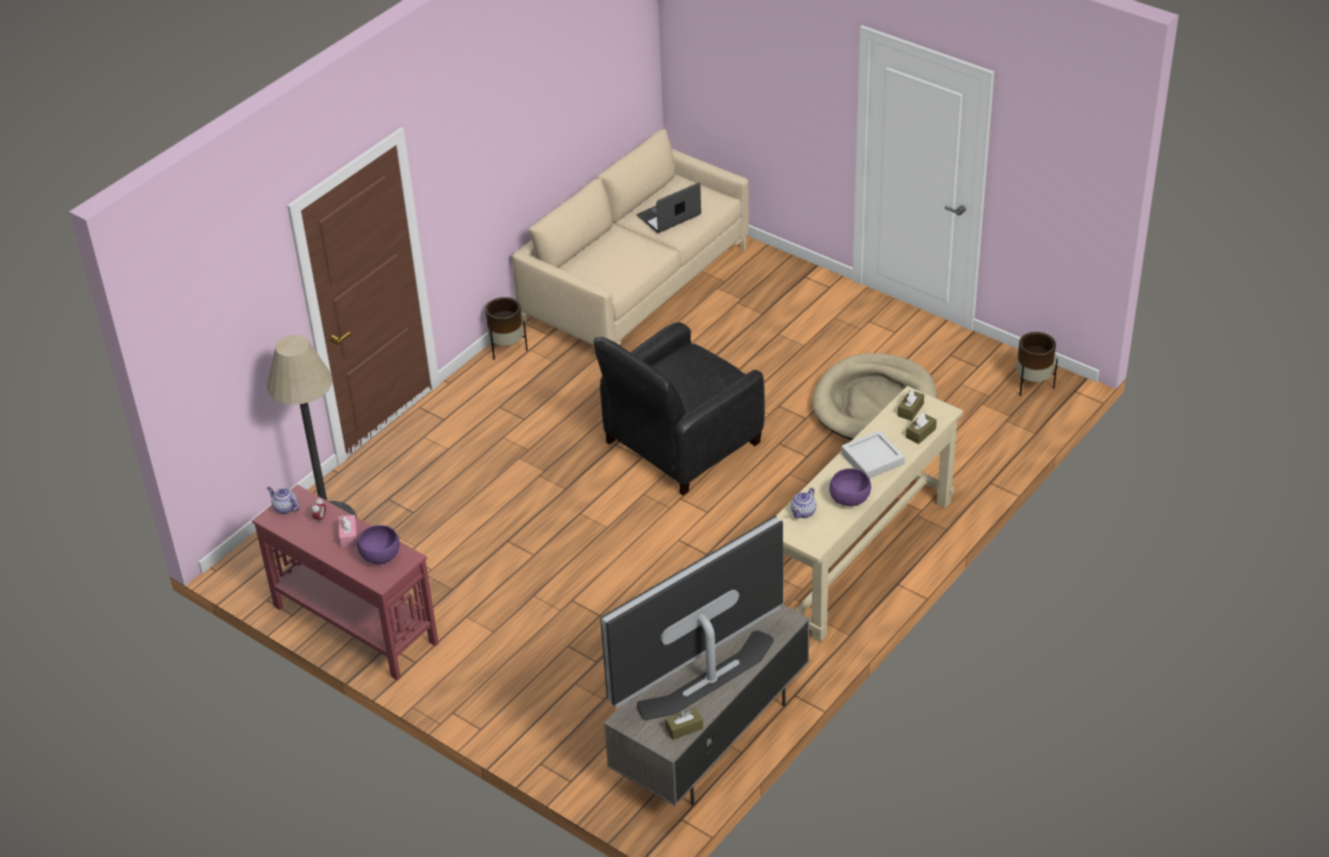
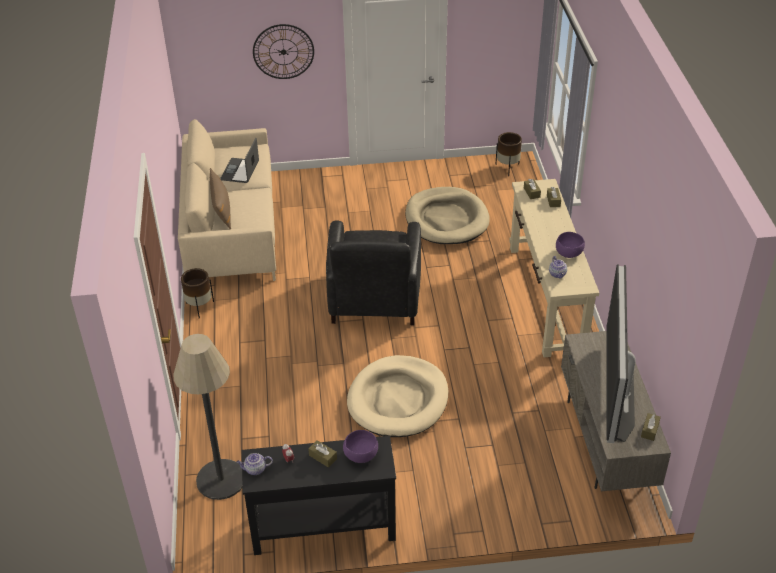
camera: 45 degrees left, 0 degrees up
red console table [252,485,439,681] -> black console table [242,436,396,555]
pink tissue box [338,515,358,547] -> brown tissue box [308,440,337,468]
grey tray [841,430,905,479] -> none
none -> brown pillow [210,168,231,229]
none -> wall clock [253,24,314,79]
none -> beige dog bed [347,355,448,437]

